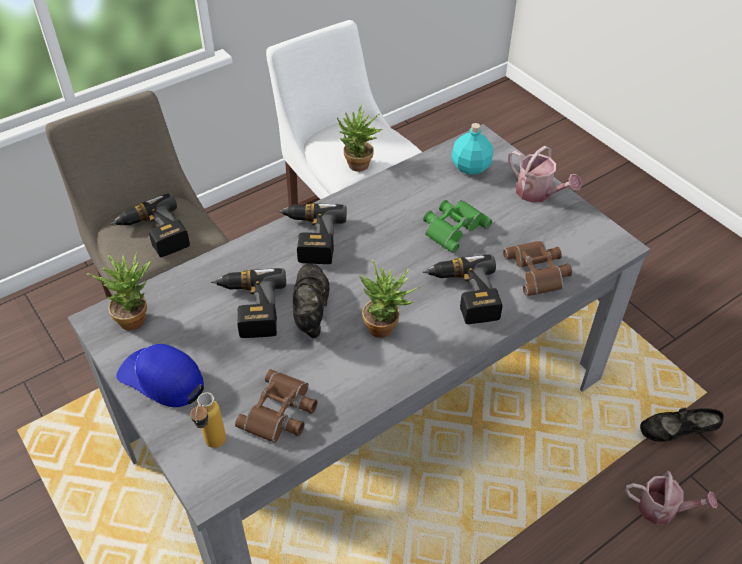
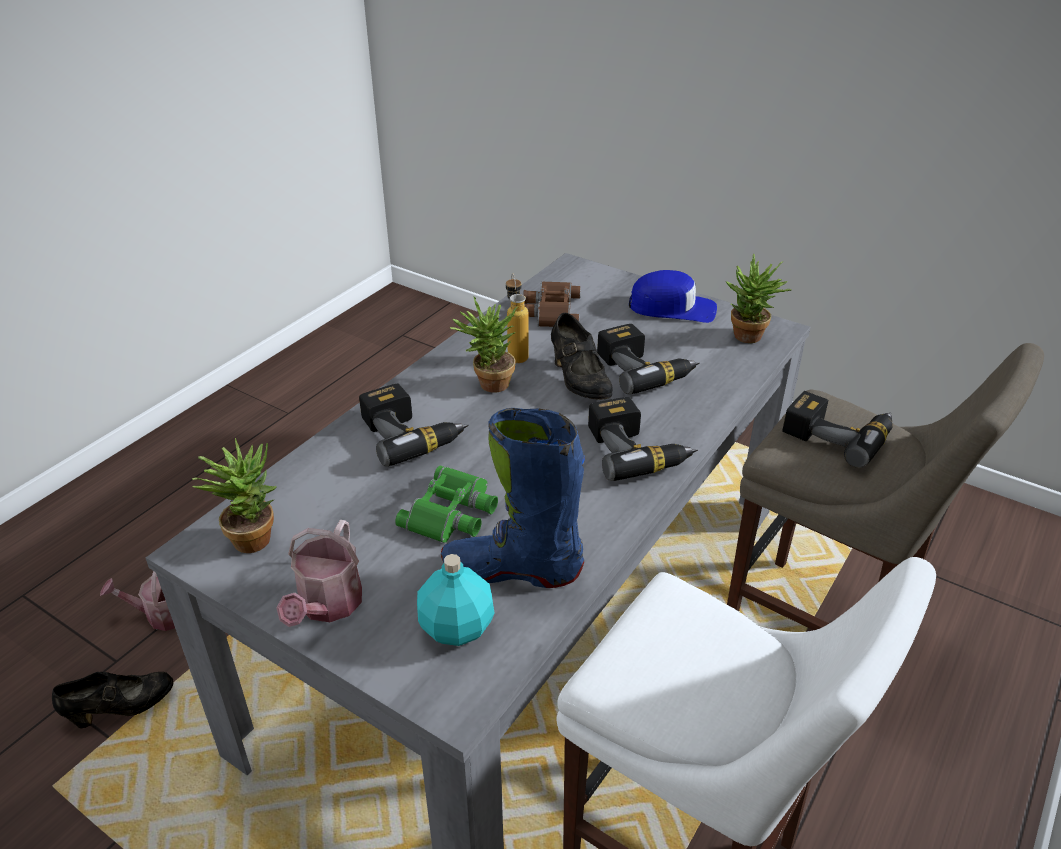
camera: 160 degrees right, 10 degrees down
bottle [190,392,226,448] -> bottle moved to [506,273,529,363]
potted plant [337,105,383,172] -> potted plant moved to [192,438,277,553]
brown binoculars [503,241,572,296] -> none
watering can [508,146,582,203] -> watering can turned 105 degrees counterclockwise [276,520,362,627]
none -> blue boot [441,408,585,588]

